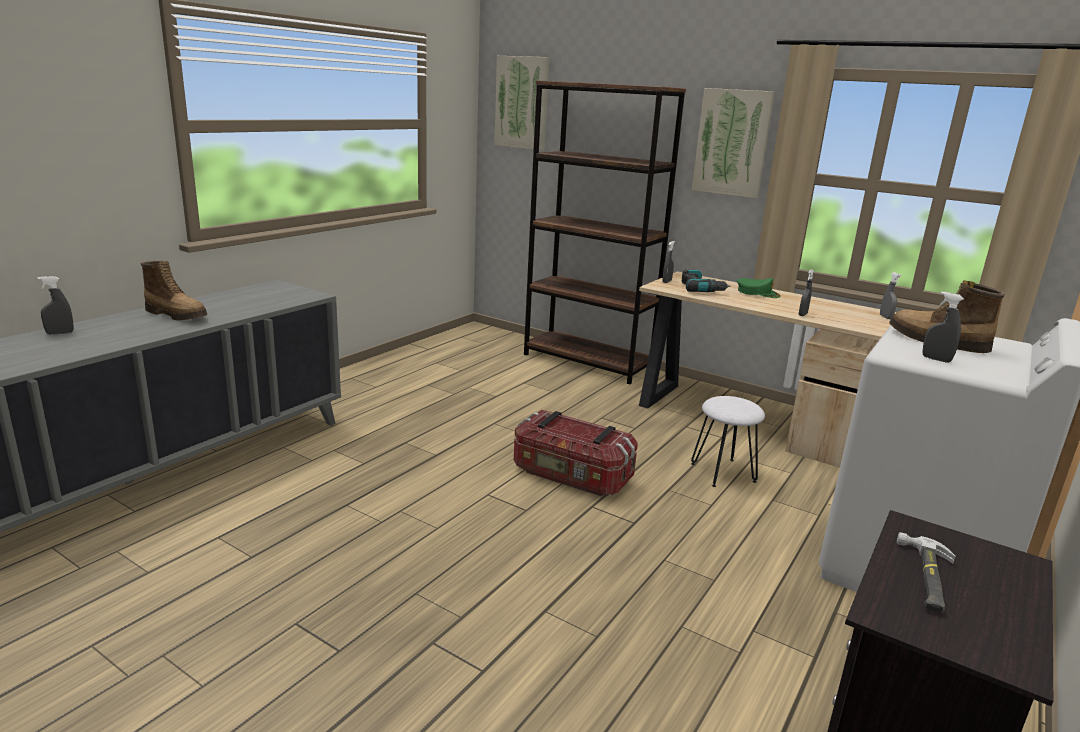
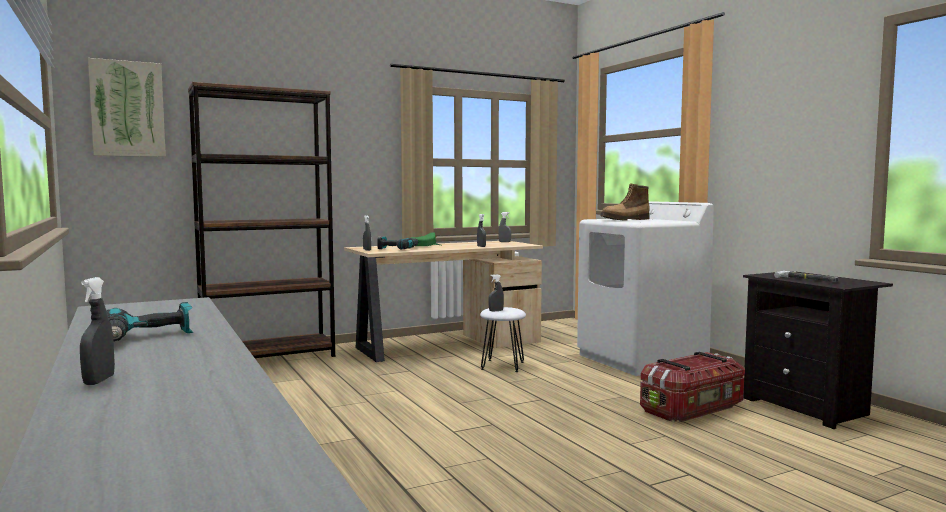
camera: 60 degrees left, 15 degrees down
boot [141,261,207,321] -> power drill [106,302,194,342]
storage box [514,410,638,497] -> storage box moved to [640,352,745,422]
picture [692,88,775,198] -> none
grey spray bottle [922,291,964,363] -> grey spray bottle moved to [488,274,504,311]

